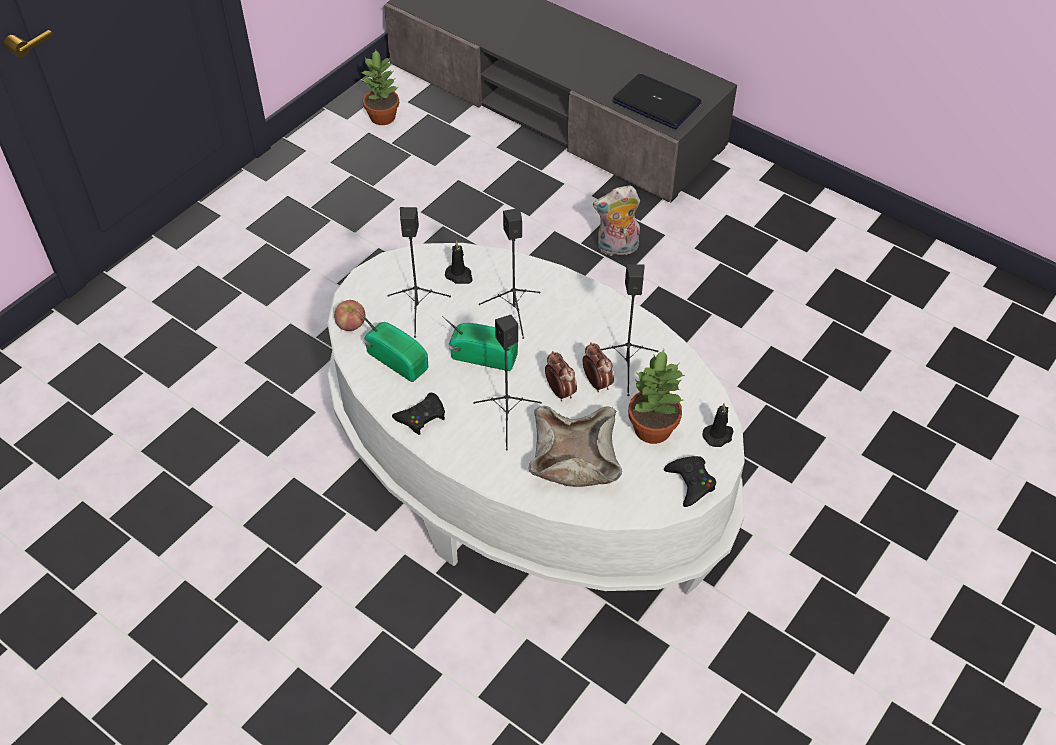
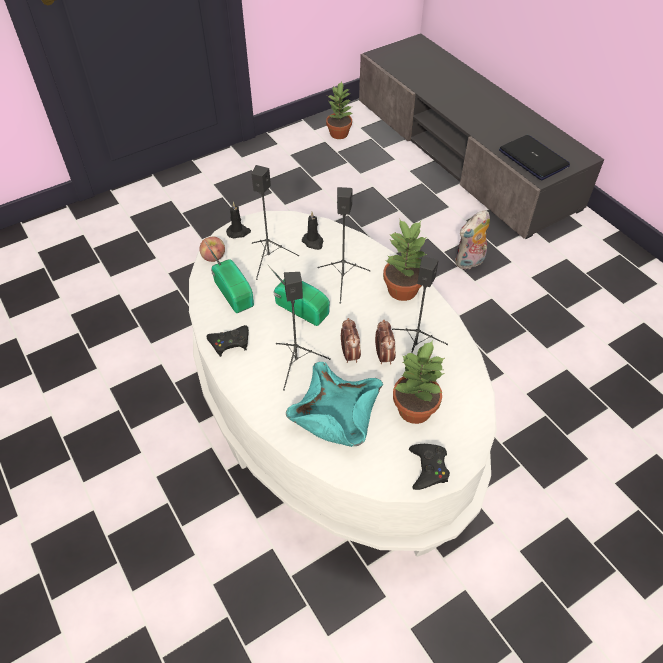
camera: 20 degrees right, 0 degrees up
beige bowl [528,406,622,487] -> turquoise bowl [286,362,383,447]
plush toy [593,186,640,256] -> plush toy turned 45 degrees counterclockwise [455,210,490,269]
black candle [703,403,734,447] -> black candle moved to [226,202,251,238]
none -> potted plant [383,220,427,301]

